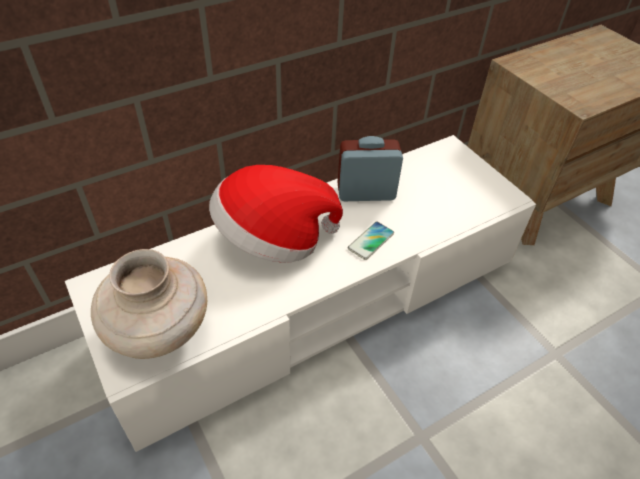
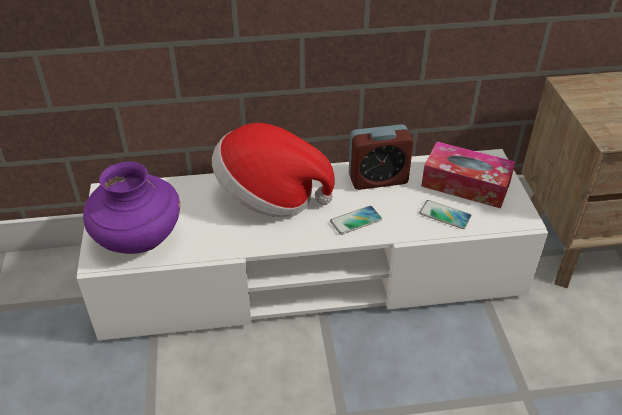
camera: 25 degrees right, 5 degrees down
beige vase [91,249,207,359] -> purple vase [83,162,180,254]
alarm clock [337,136,403,201] -> alarm clock turned 150 degrees clockwise [349,124,413,190]
none -> phone [419,200,472,229]
none -> tissue box [421,142,515,209]

